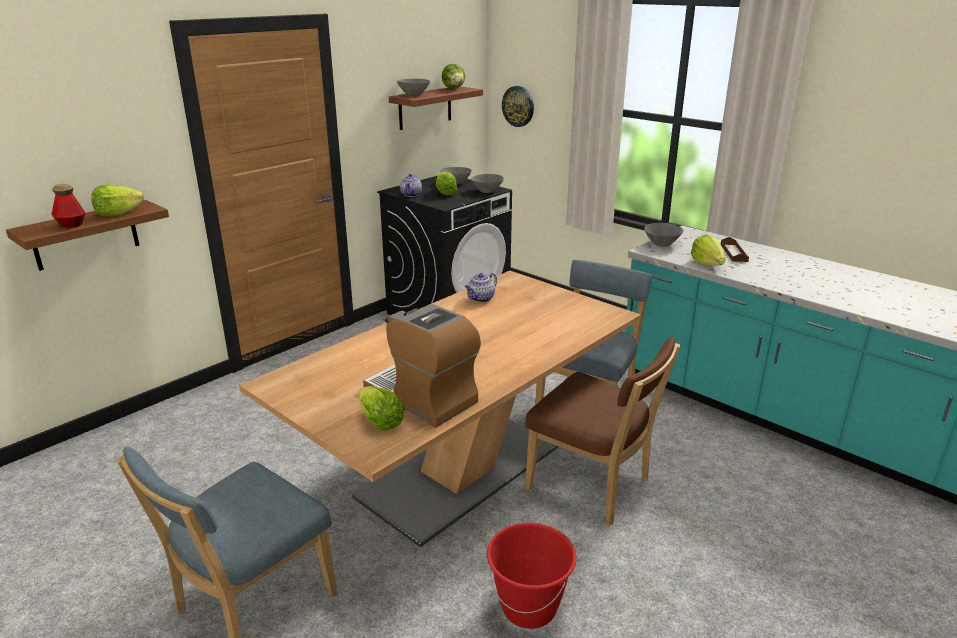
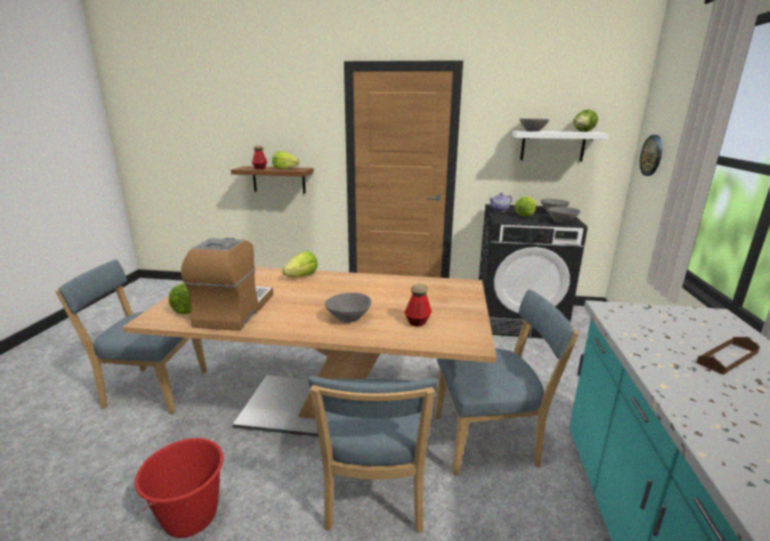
camera: 55 degrees right, 5 degrees down
brown shelf [389,86,483,130] -> white shelf [512,131,609,161]
teapot [465,273,497,302] -> none
brown chair [525,337,680,526] -> blue chair [308,376,438,533]
grey bowl [644,223,684,247] -> grey bowl moved to [325,293,371,323]
lettuce [691,235,725,266] -> lettuce moved to [282,251,318,277]
none -> bottle [404,284,432,327]

